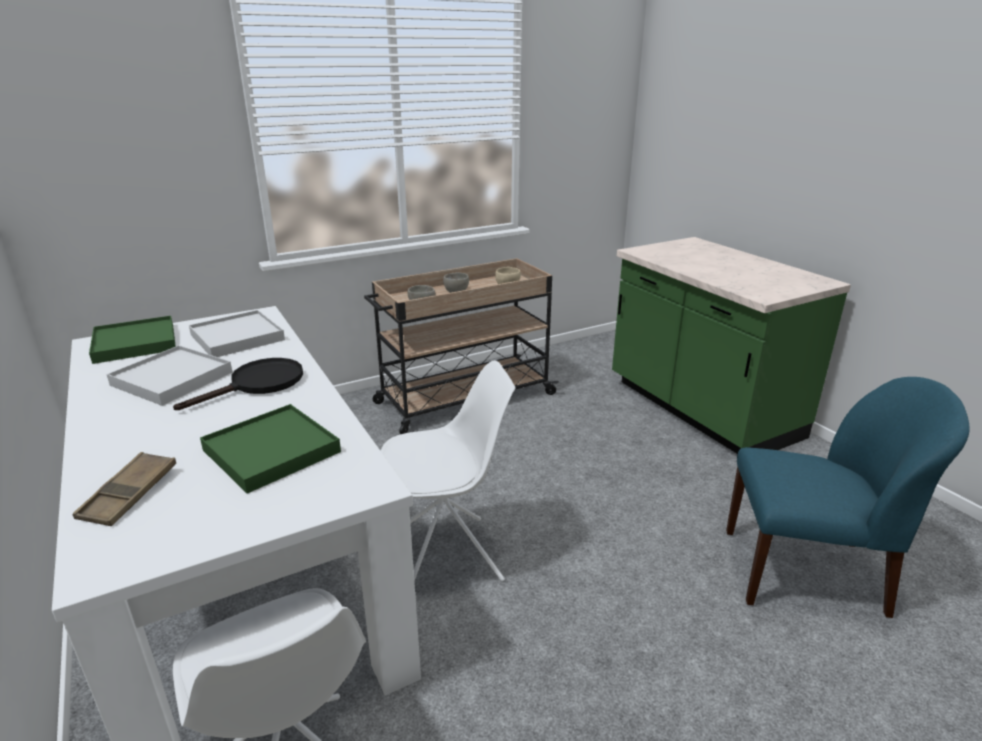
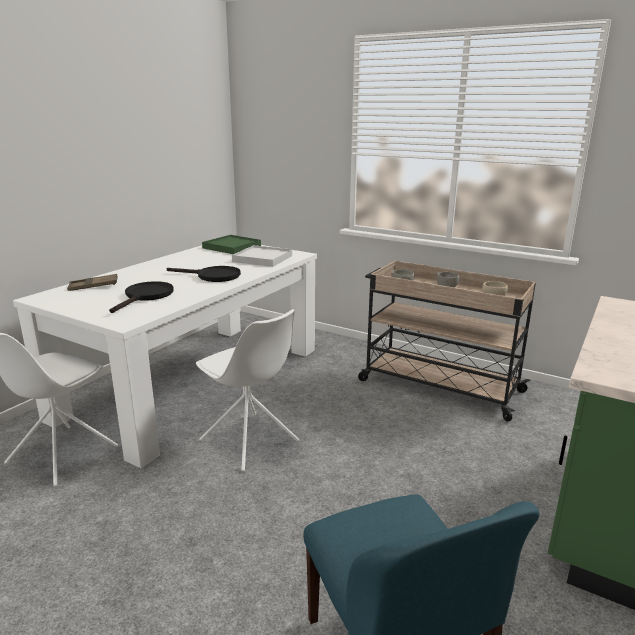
camera: 60 degrees right, 5 degrees down
white tray [106,345,232,406] -> none
green tray [200,404,341,494] -> black frying pan [109,281,174,313]

